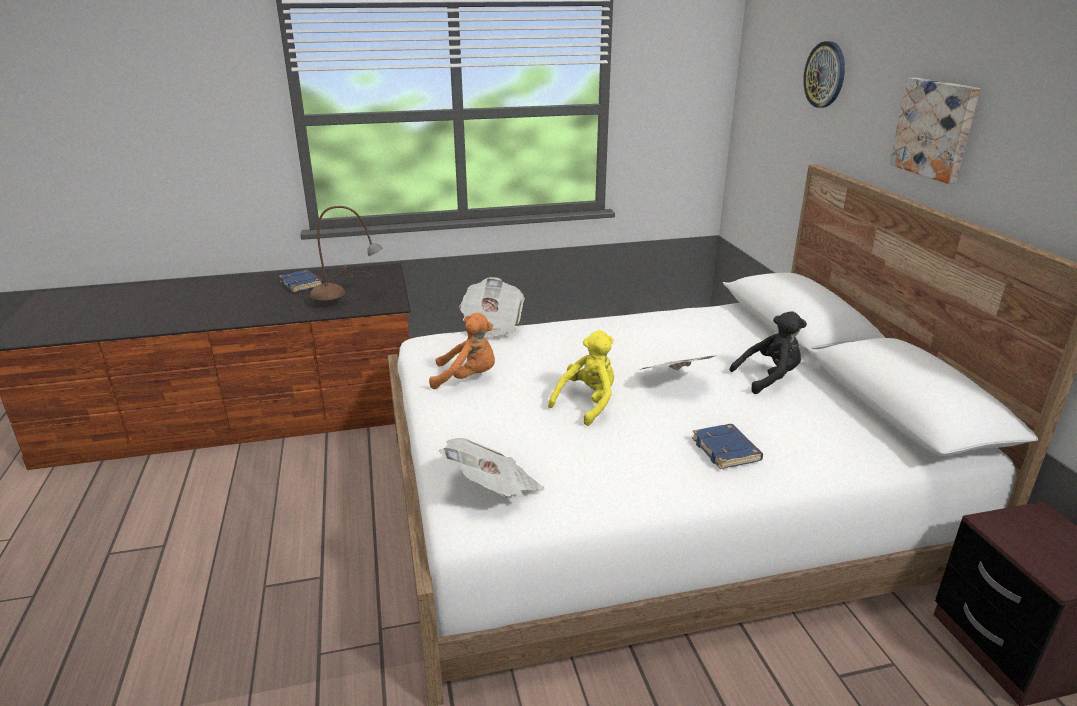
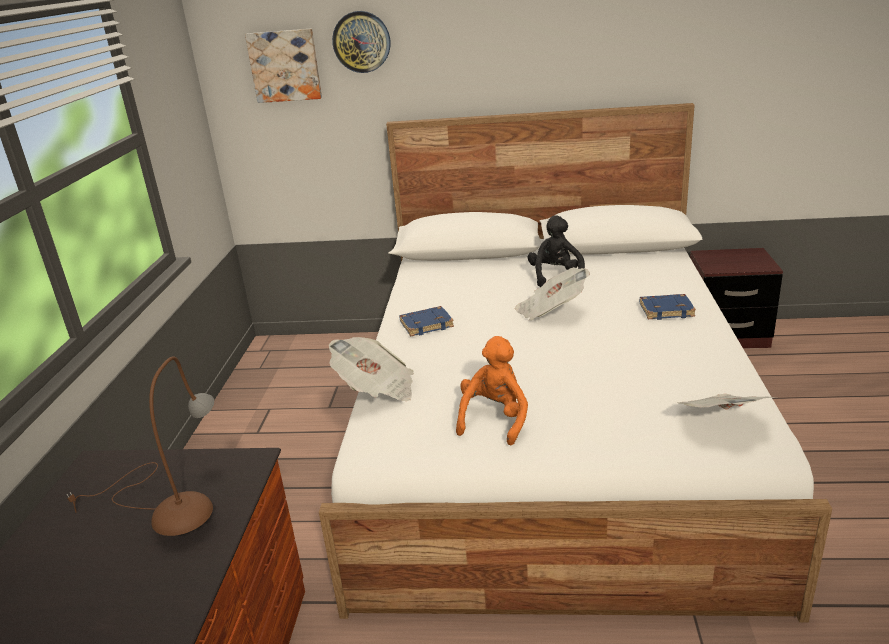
camera: 70 degrees left, 0 degrees up
blue book [279,270,323,293] -> blue book moved to [399,306,454,337]
yellow plush toy [548,330,614,426] -> none
picture [889,78,980,184] -> picture moved to [245,29,322,103]

